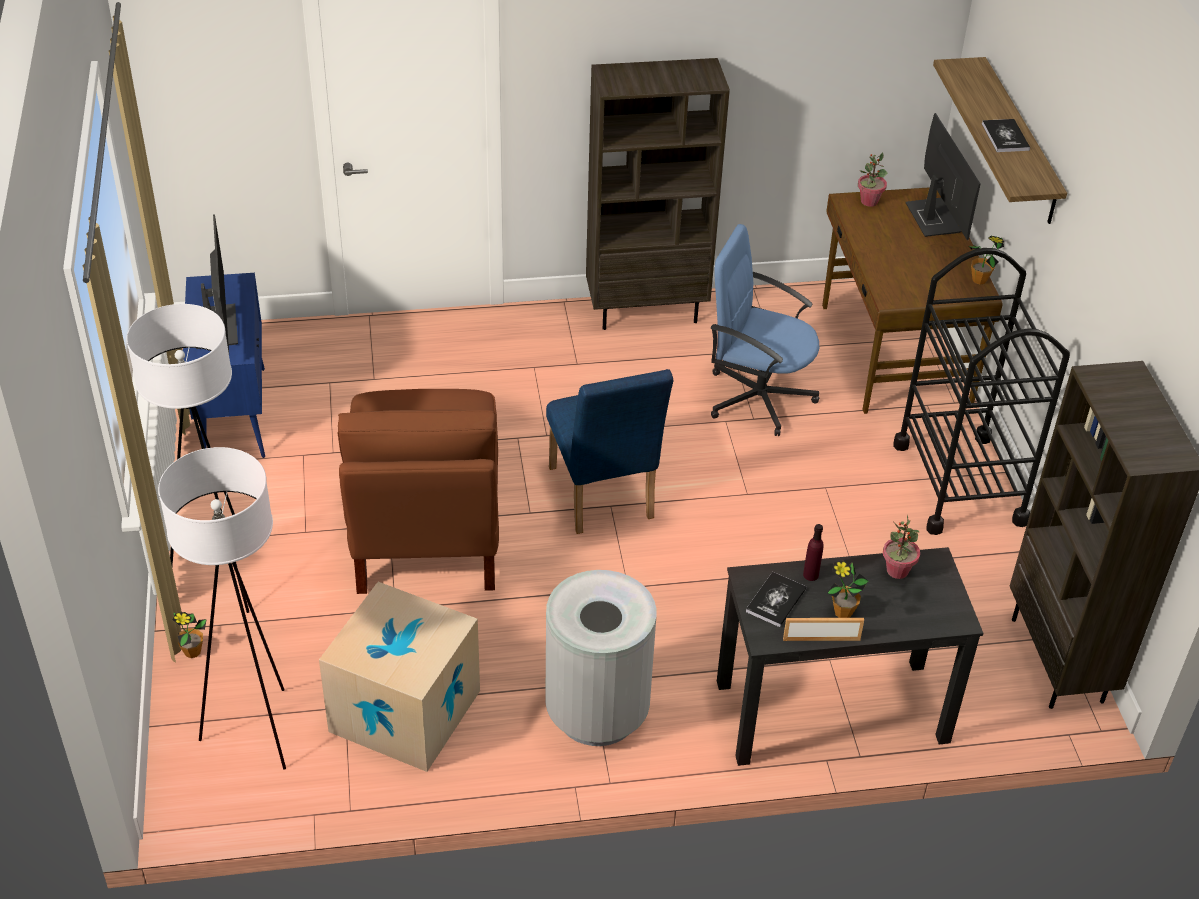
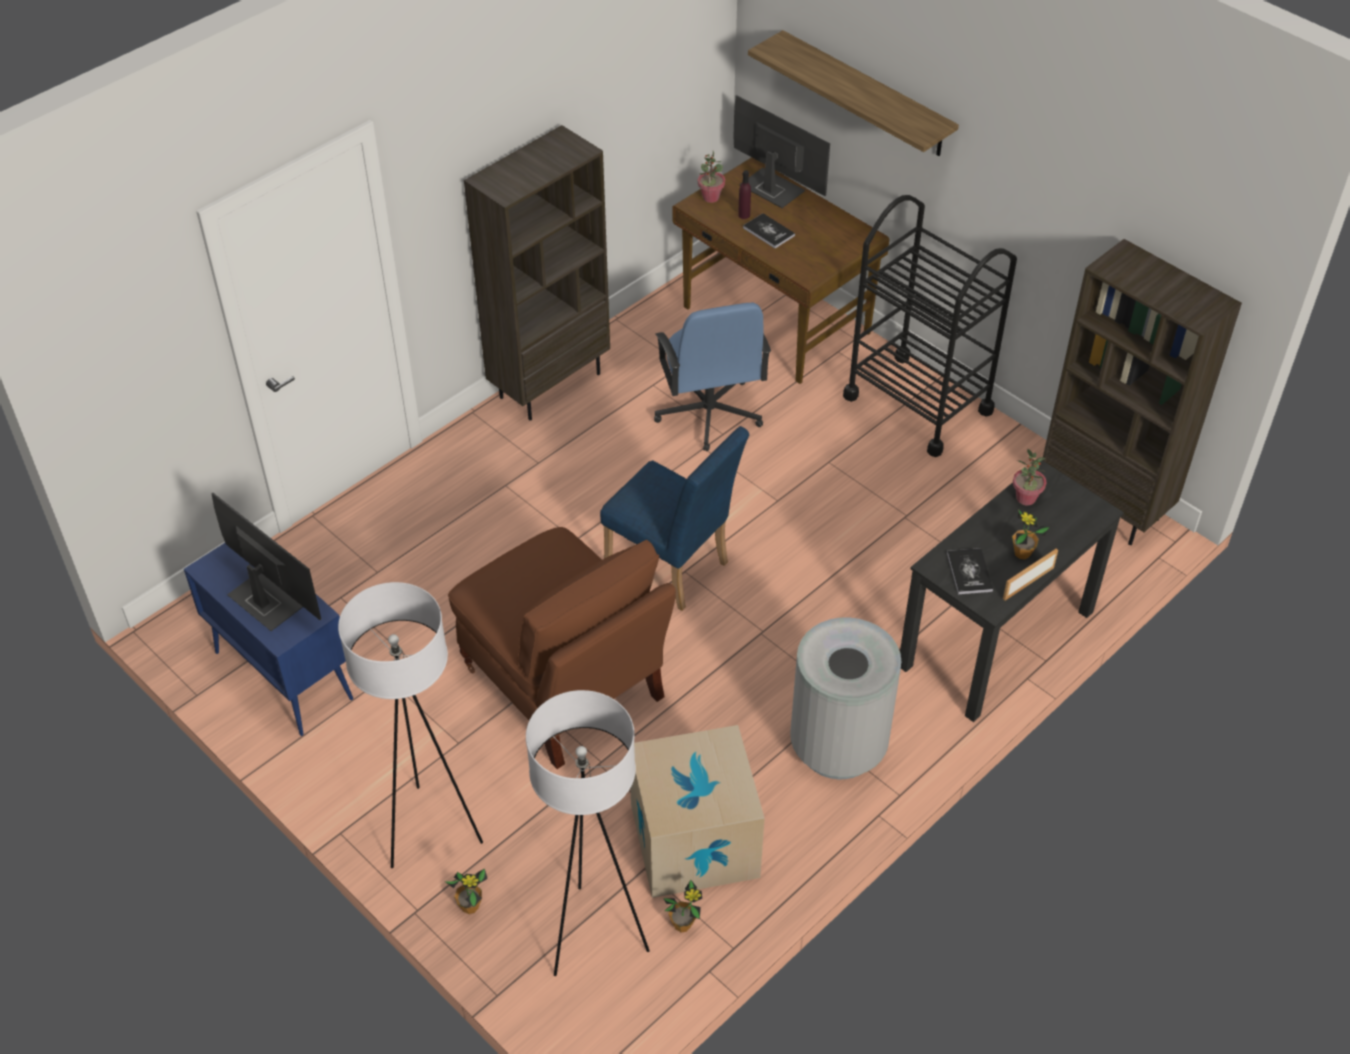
camera: 35 degrees left, 5 degrees up
blue office chair [711,224,819,436] -> blue office chair turned 90 degrees counterclockwise [654,303,771,451]
purple bottle [803,524,823,581] -> purple bottle moved to [738,170,751,219]
potted plant [969,236,1004,284] -> potted plant moved to [663,880,702,932]
book [982,119,1030,152] -> book moved to [743,213,795,249]

